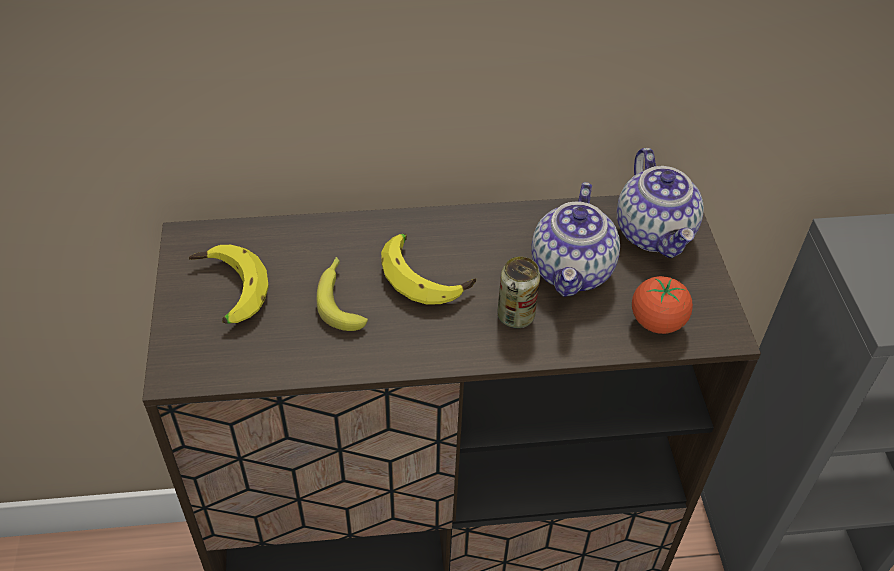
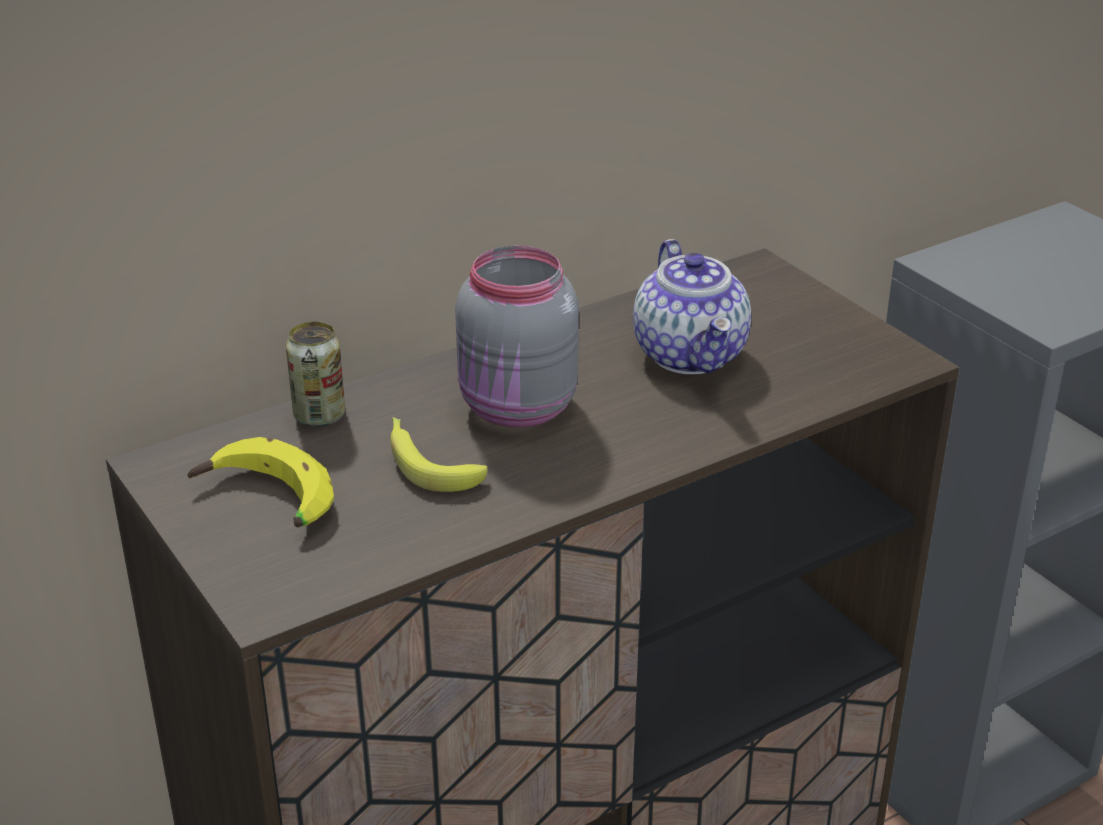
camera: 25 degrees left, 15 degrees down
banana [381,234,476,304] -> grey jar [455,246,579,427]
can [497,256,540,328] -> can moved to [286,322,345,427]
teapot [617,148,704,258] -> none
tomato [632,276,693,334] -> none

